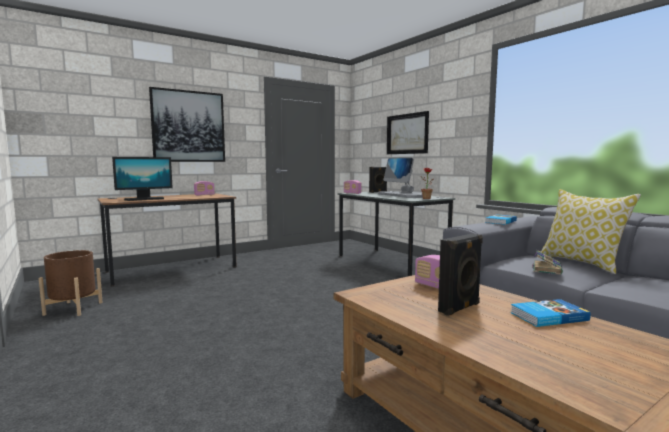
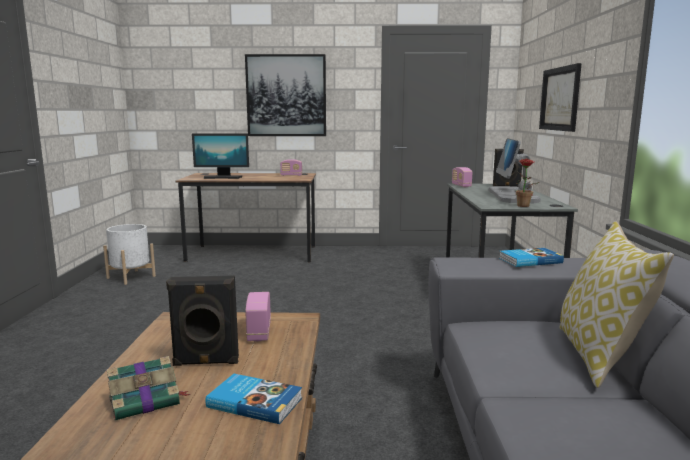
camera: 35 degrees right, 5 degrees up
brown planter [39,250,103,316] -> white planter [103,224,156,285]
book [532,250,563,275] -> book moved to [107,356,190,421]

